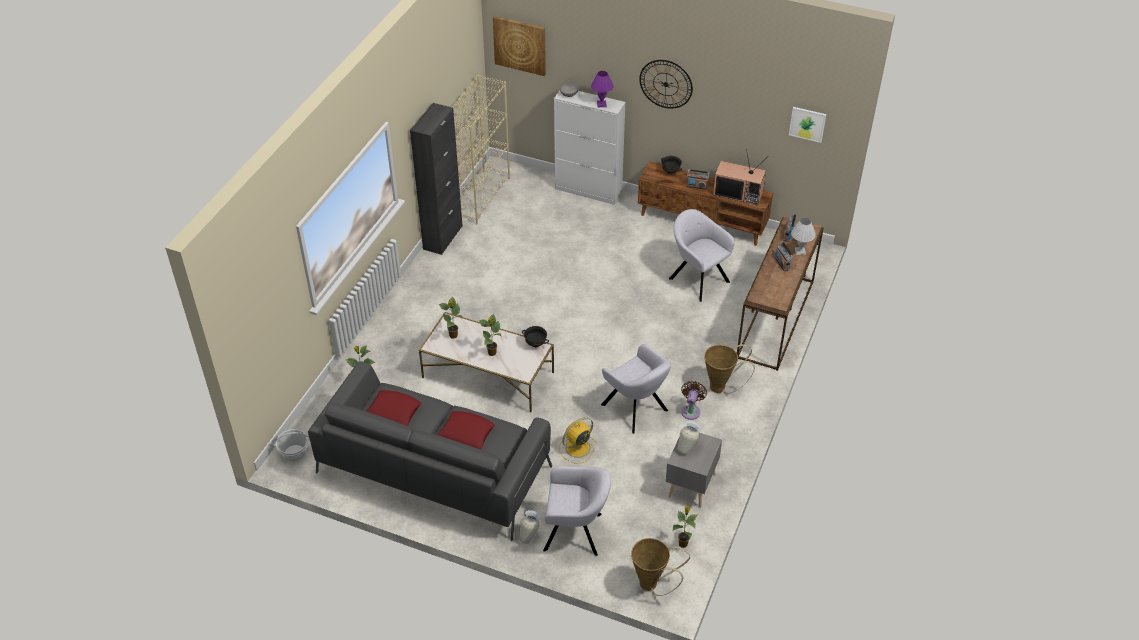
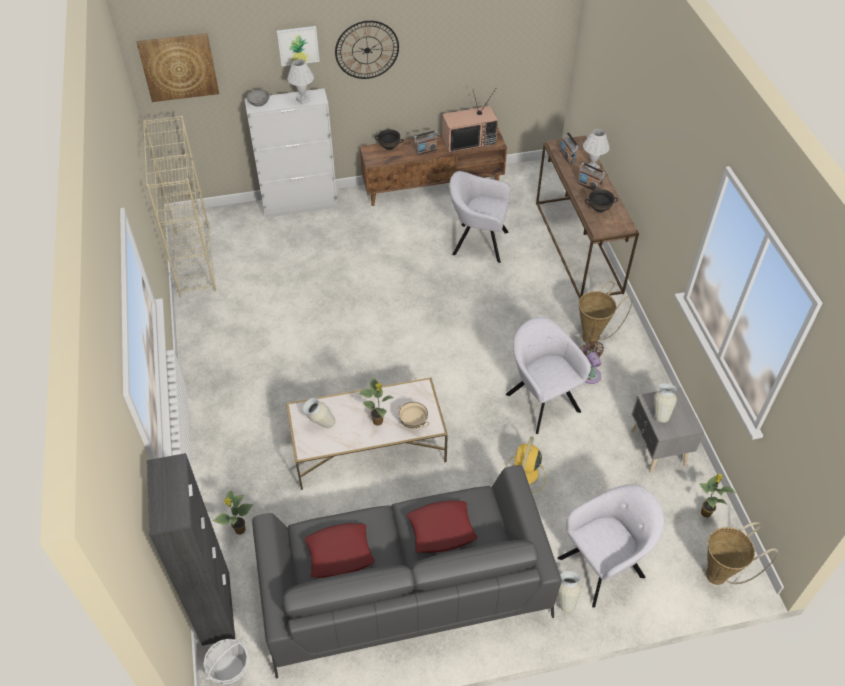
camera: 35 degrees left, 5 degrees up
black cabinet [410,103,462,255] -> black cabinet moved to [147,453,235,646]
potted plant [439,296,462,339] -> vase [303,398,335,428]
black bowl [522,326,549,347] -> black bowl moved to [585,189,618,213]
purple table lamp [591,71,614,107] -> white table lamp [287,59,314,104]
grey armchair [601,344,671,434] -> grey armchair turned 135 degrees counterclockwise [506,317,591,434]
picture [789,107,826,143] -> picture moved to [277,26,320,66]
none -> beige bowl [398,402,430,429]

